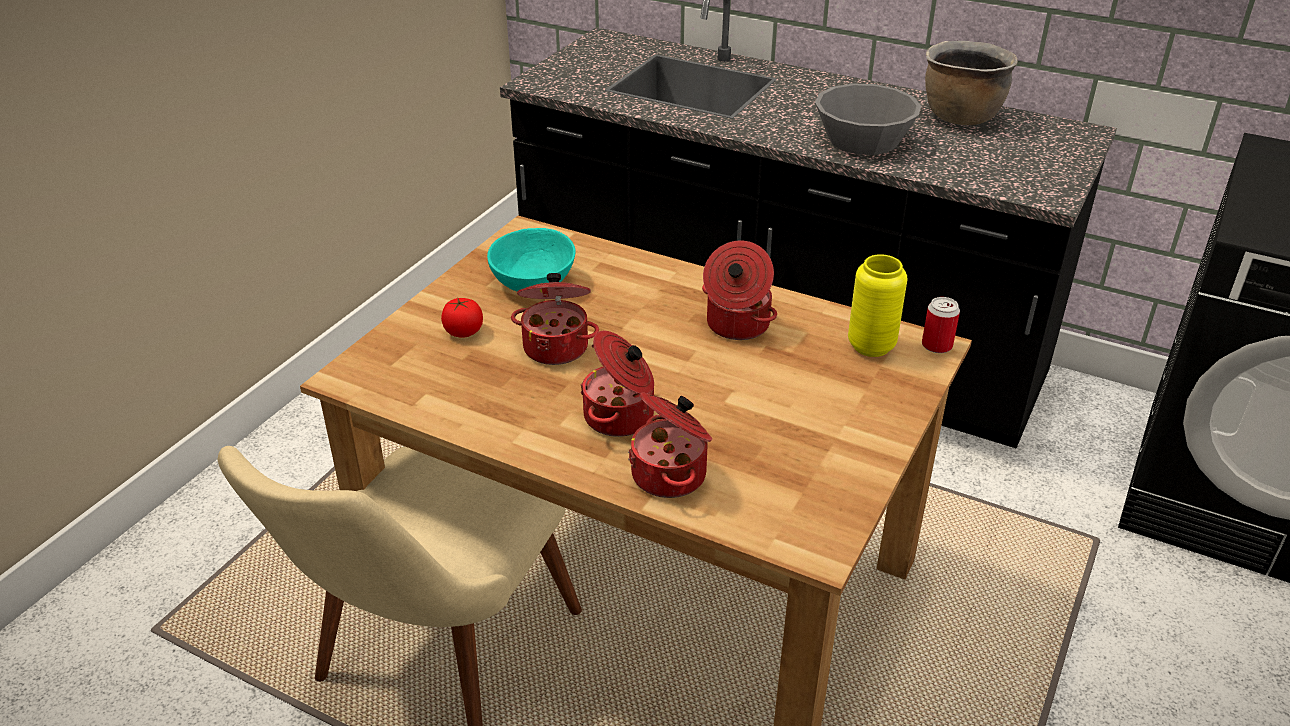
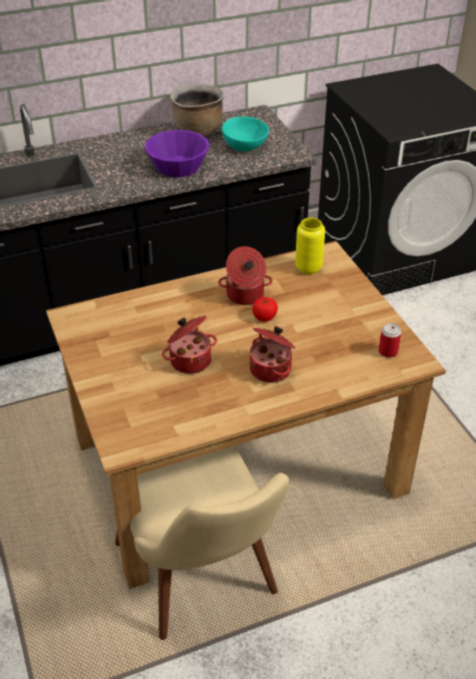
camera: 50 degrees left, 5 degrees up
tomato [441,298,483,338] -> tomato moved to [252,297,278,322]
turquoise bowl [487,228,575,291] -> turquoise bowl moved to [222,117,269,151]
cooking pot [628,392,712,498] -> none
grey bowl [815,83,921,155] -> purple bowl [145,130,209,177]
can [922,297,960,353] -> can moved to [379,323,401,358]

